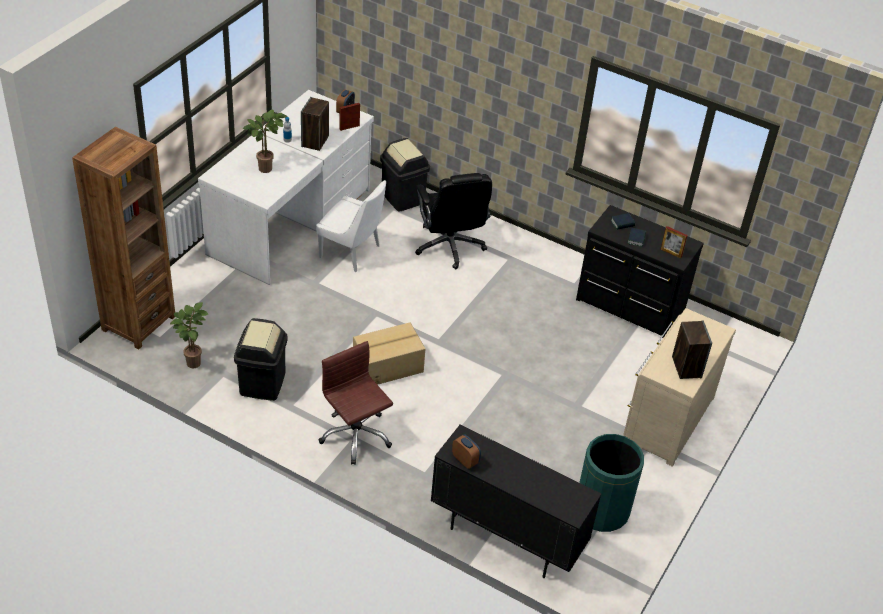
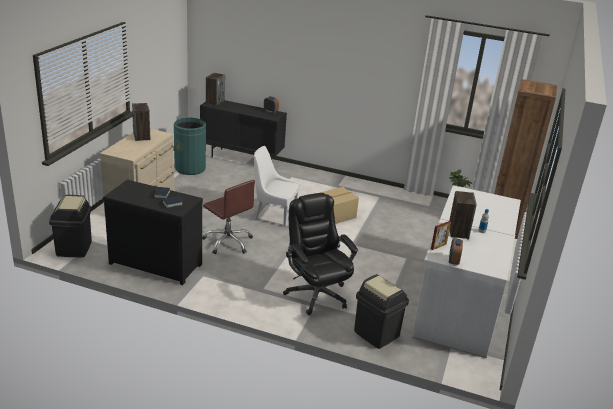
camera: 170 degrees right, 15 degrees down
black trash can [234,318,288,401] -> black trash can moved to [49,195,92,257]
potted plant [243,109,287,173] -> none
white chair [316,180,386,272] -> white chair moved to [254,146,300,227]
brown office chair [319,341,393,465] -> brown office chair moved to [202,180,255,254]
picture frame [661,226,688,259] -> none
none -> speaker [206,73,225,106]

